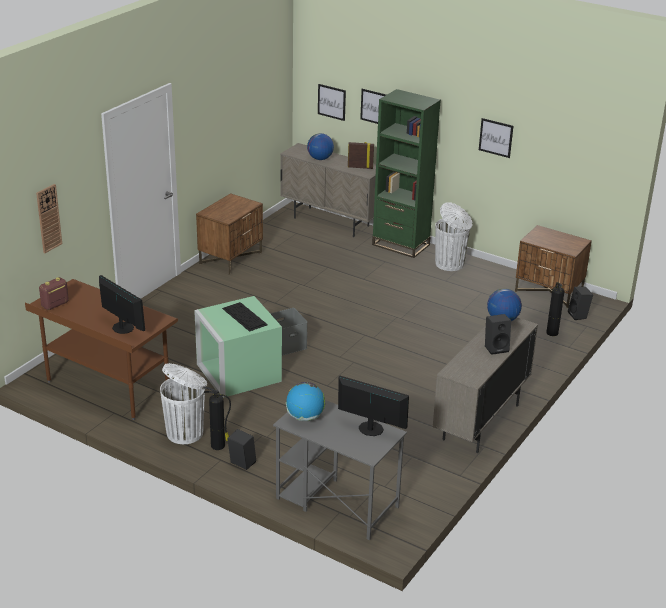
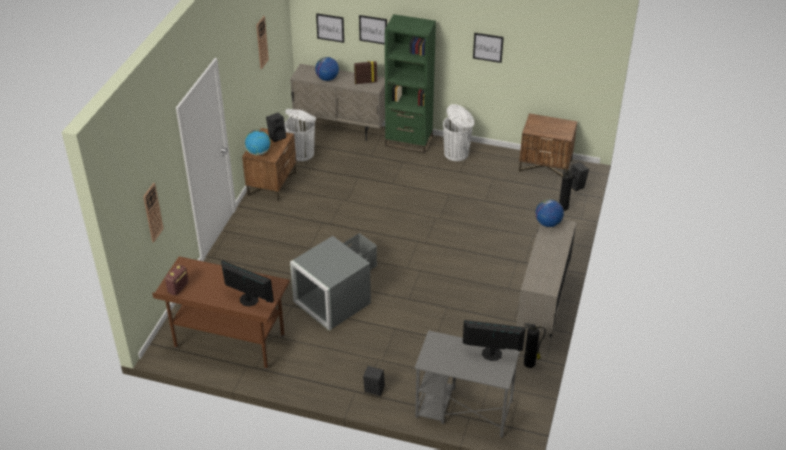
camera: 15 degrees left, 10 degrees up
white trash can [160,363,207,444] -> white trash can moved to [285,109,316,161]
green storage box [194,296,282,398] -> grey storage box [290,236,371,331]
fire extinguisher [203,386,231,450] -> fire extinguisher moved to [524,323,546,368]
keyboard [222,302,268,332] -> none
globe [286,382,325,421] -> globe moved to [245,130,271,156]
black speaker [485,314,511,355] -> black speaker moved to [266,113,286,142]
none -> wall clock [256,16,269,69]

